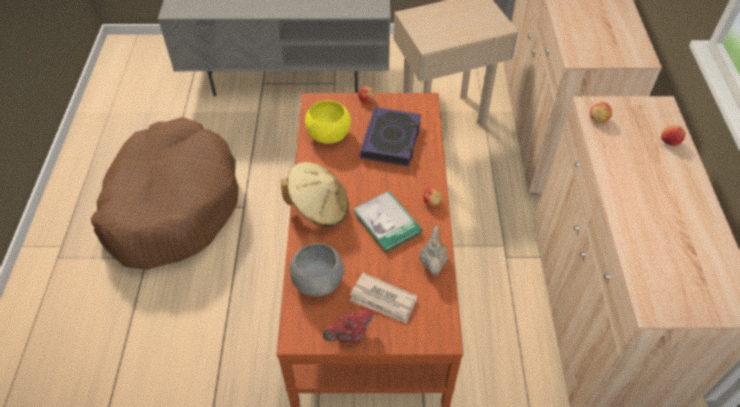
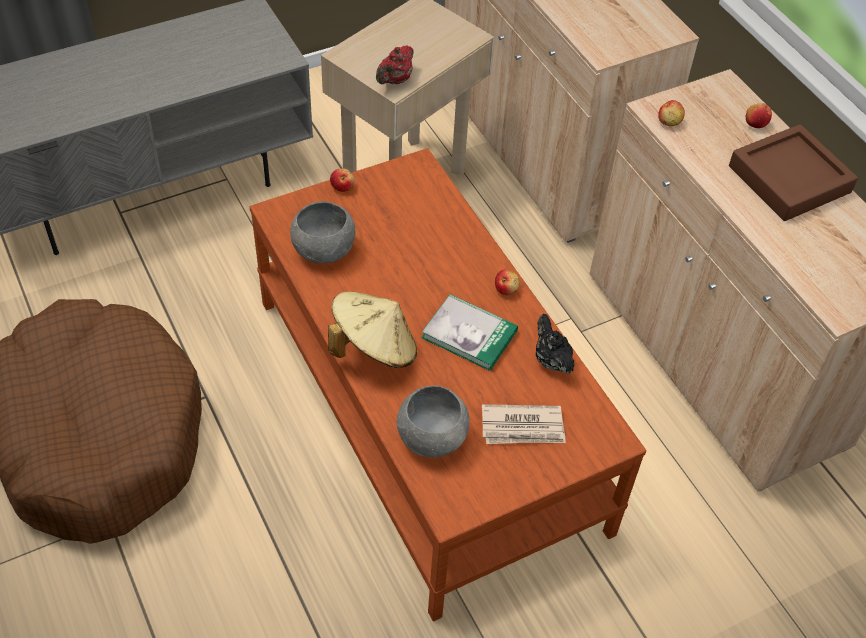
camera: 30 degrees left, 0 degrees up
yellow bowl [305,100,351,144] -> grey bowl [290,201,355,264]
red teapot [323,309,374,343] -> red teapot moved to [376,45,414,84]
book [360,107,421,166] -> none
beige teapot [420,226,448,275] -> black teapot [536,314,575,374]
none -> brown tray [729,124,858,221]

